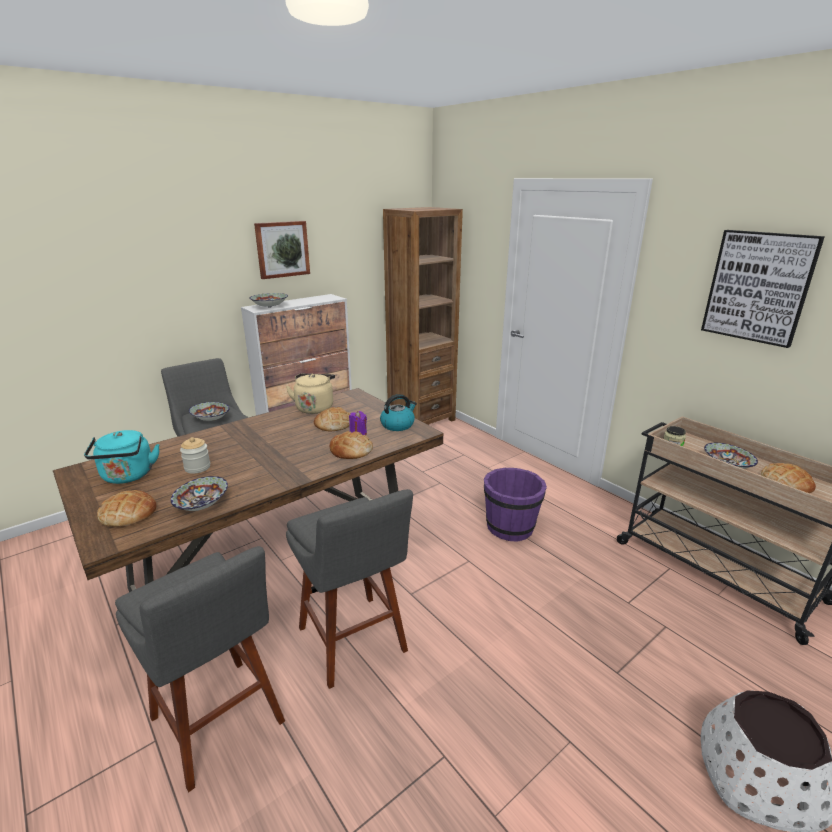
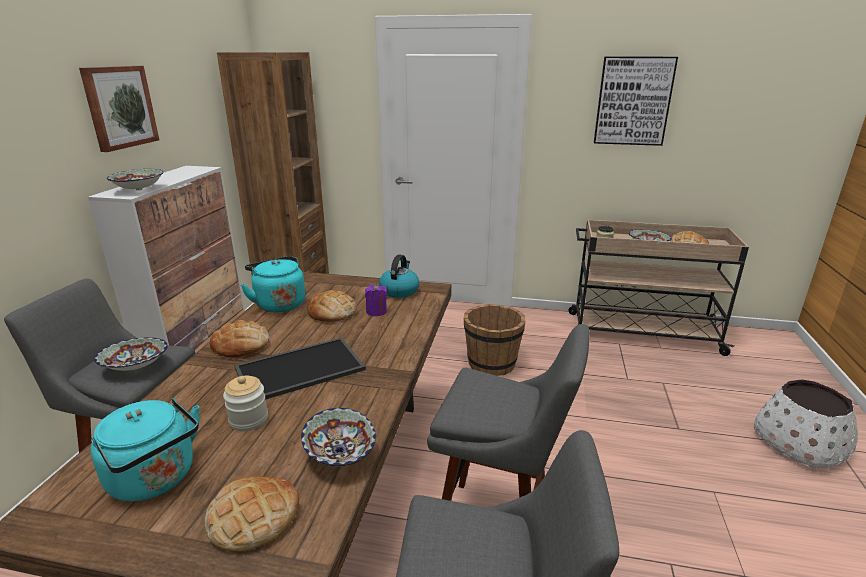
camera: 40 degrees left, 0 degrees up
beige kettle [286,373,335,414] -> turquoise kettle [241,256,305,312]
bread [330,431,373,459] -> bread moved to [210,320,269,357]
purple bucket [484,468,547,542] -> brown bucket [464,304,526,376]
none -> tray [235,337,366,400]

